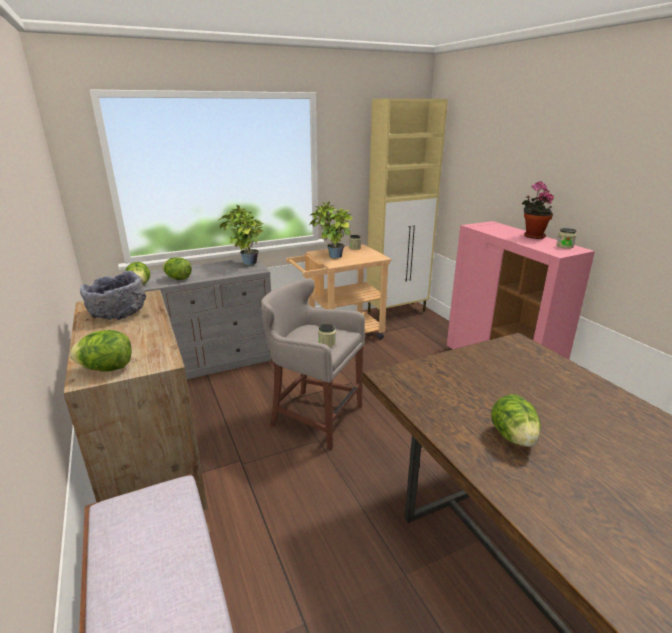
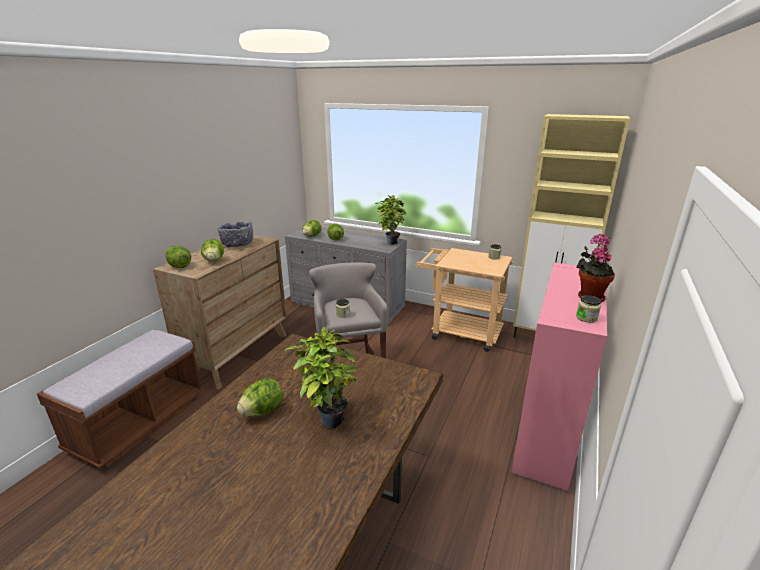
camera: 50 degrees right, 0 degrees up
potted plant [309,202,354,258] -> potted plant moved to [285,327,357,428]
none -> lettuce [201,239,224,262]

